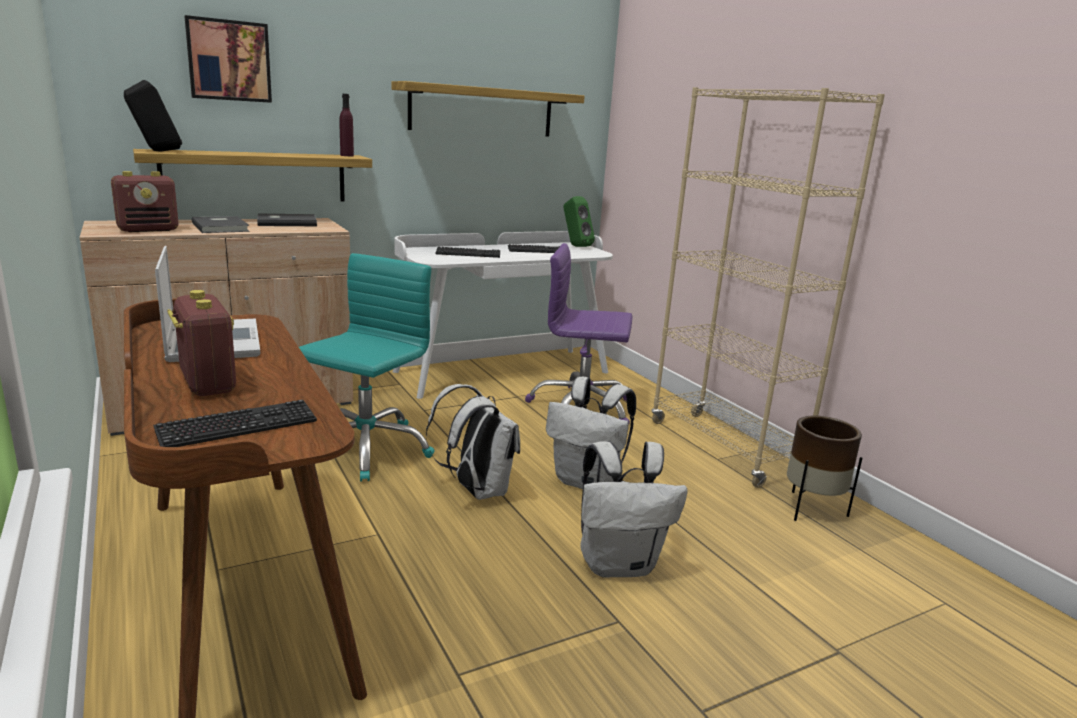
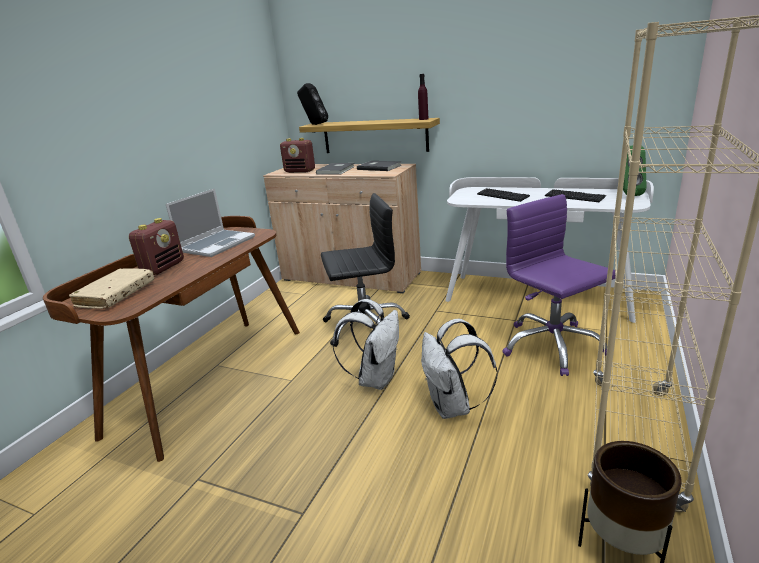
camera: 55 degrees right, 5 degrees up
keyboard [153,400,317,447] -> beige book [69,269,154,309]
picture [184,15,272,103] -> none
turquoise office chair [299,253,435,482] -> black office chair [321,193,410,347]
shelf [391,81,585,137] -> none
white backpack [580,441,688,578] -> none

